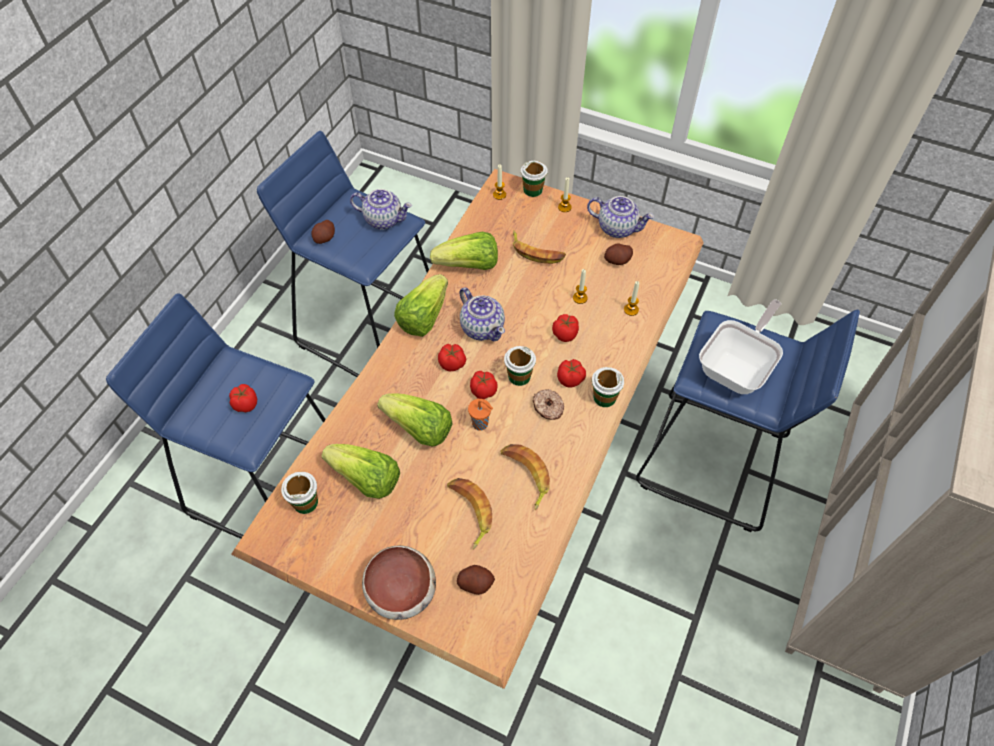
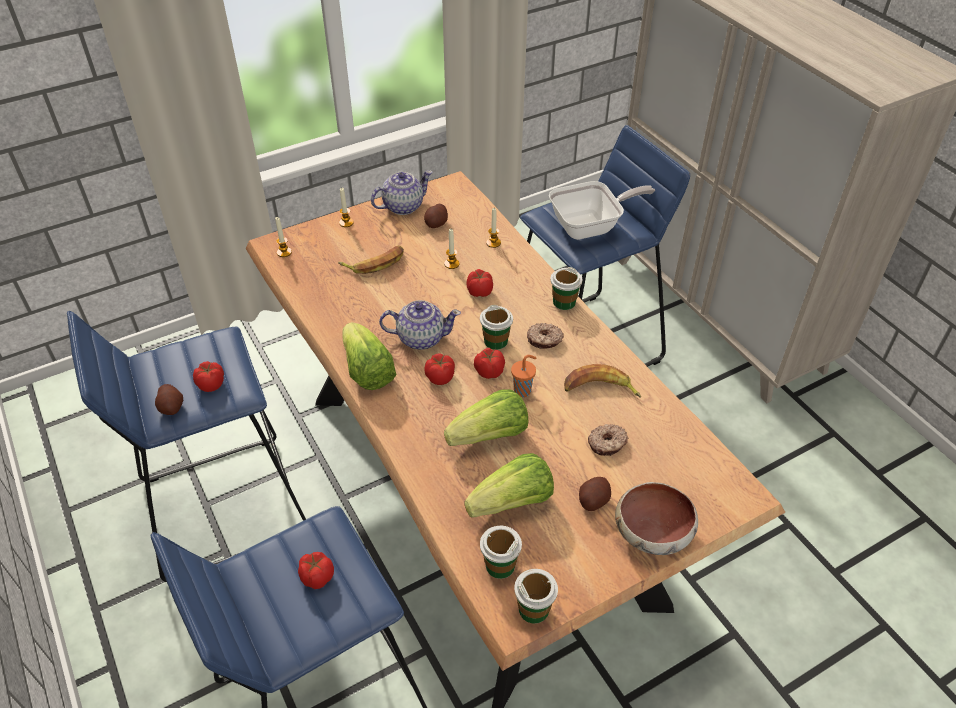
camera: 55 degrees left, 10 degrees down
teapot [350,189,412,229] -> none
lettuce [430,232,498,270] -> none
banana [447,478,492,550] -> donut [588,424,629,456]
potato [457,565,495,595] -> potato moved to [579,477,611,511]
cup [521,161,548,197] -> cup moved to [514,569,558,624]
tomato [557,359,586,387] -> tomato moved to [193,361,224,392]
frying pan [699,299,783,394] -> frying pan turned 90 degrees clockwise [549,181,655,240]

